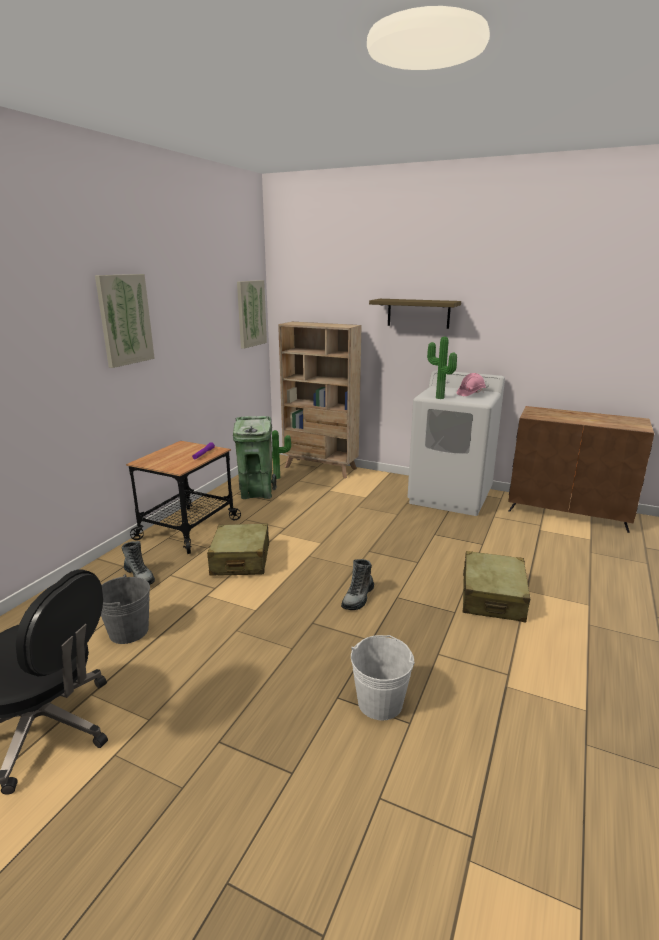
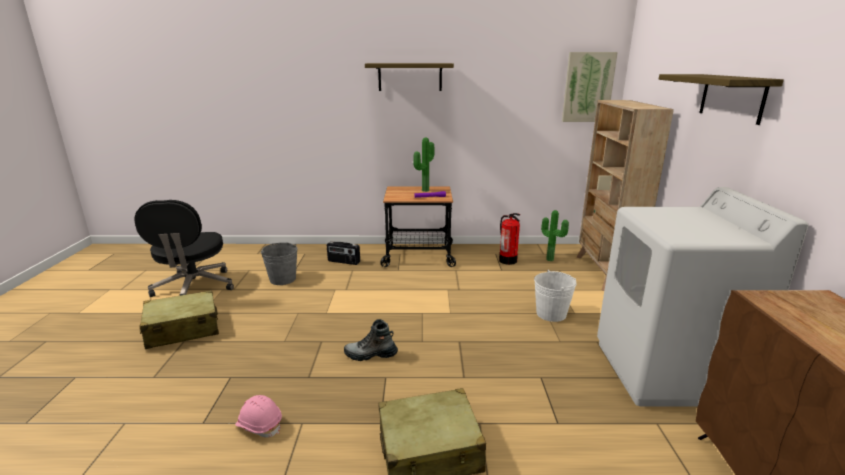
camera: 65 degrees right, 0 degrees up
picture [95,274,155,368] -> shelf [365,63,454,91]
boot [122,541,155,585] -> radio [327,241,360,265]
beige suitcase [207,523,269,576] -> beige suitcase moved to [139,290,219,349]
green trash can [233,416,277,499] -> fire extinguisher [499,213,520,265]
white bucket [351,635,415,720] -> white bucket moved to [534,270,576,322]
potted plant [427,336,457,399] -> potted plant moved to [413,138,434,192]
pink hard hat [457,373,486,396] -> pink hard hat moved to [235,395,282,438]

